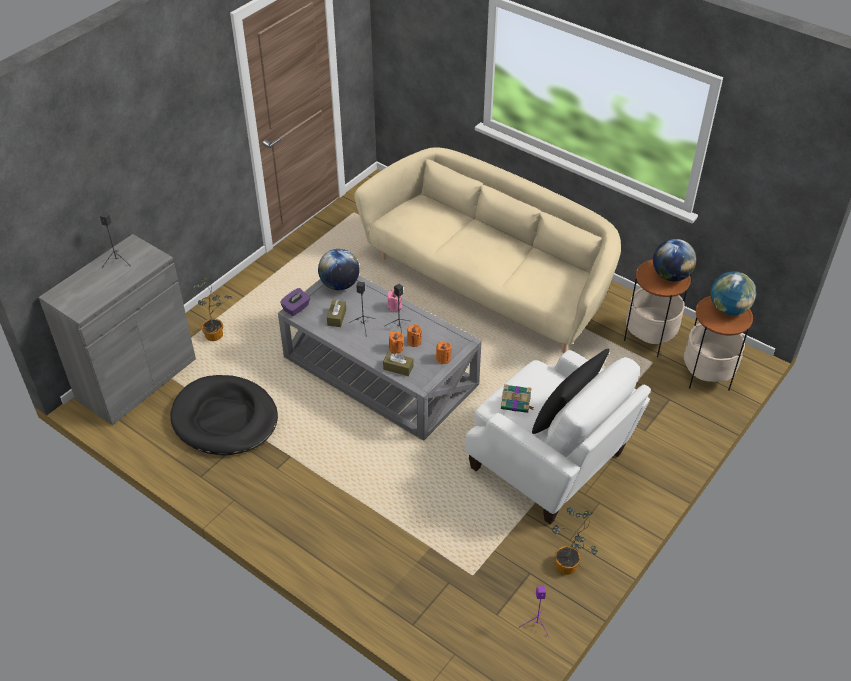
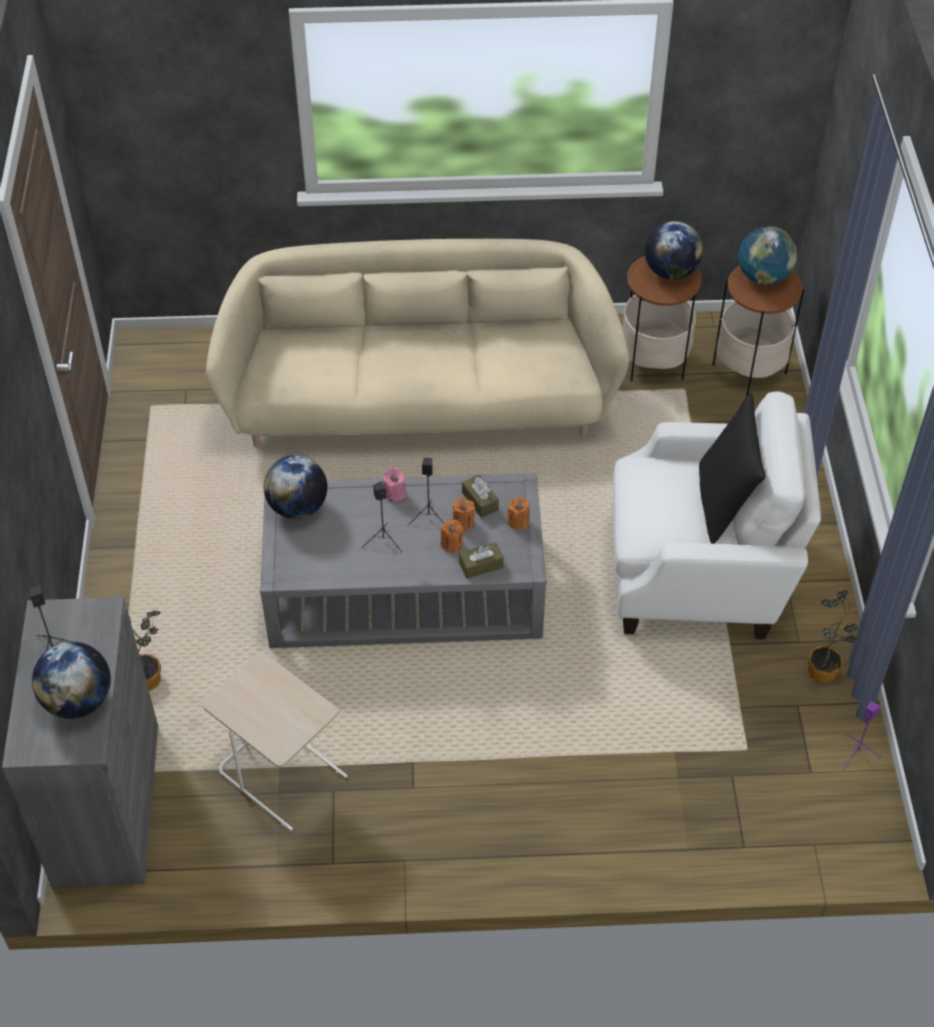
camera: 40 degrees left, 5 degrees up
black dog bed [170,375,278,456] -> beige side table [203,652,348,831]
purple tissue box [280,288,310,316] -> none
brown tissue box [327,300,346,327] -> brown tissue box moved to [462,475,499,518]
book [501,384,534,413] -> none
none -> globe [32,642,111,719]

